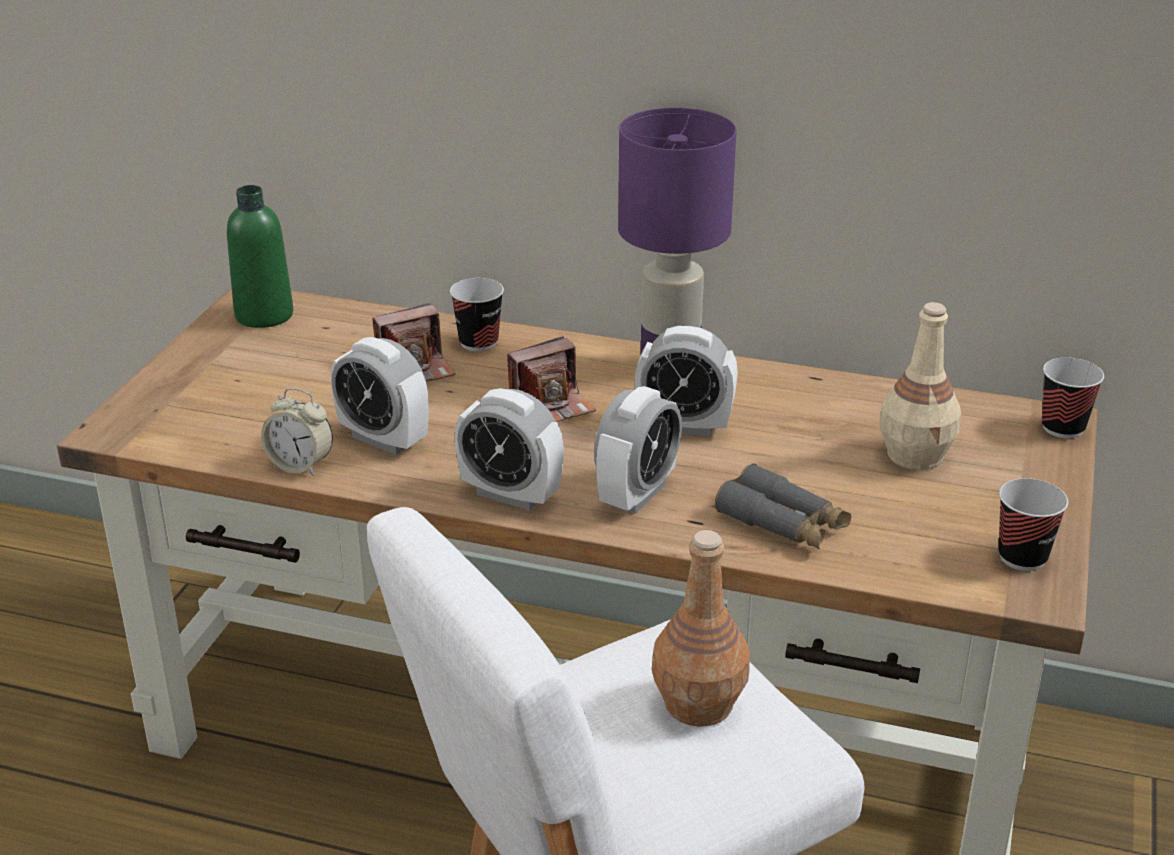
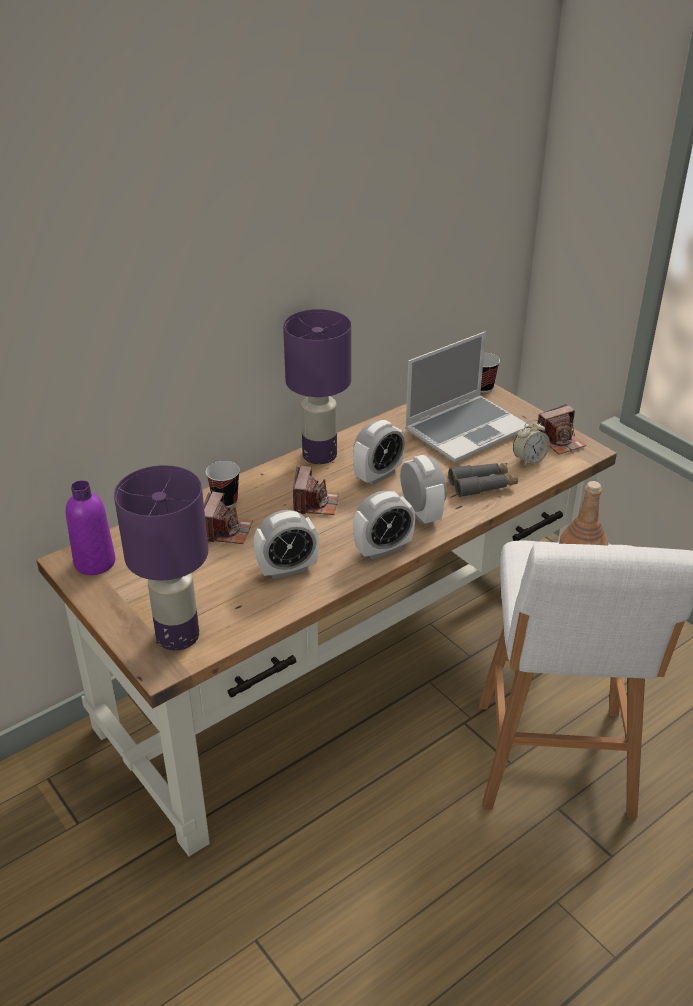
camera: 55 degrees left, 5 degrees up
green bottle [227,185,293,328] -> purple bottle [66,480,115,575]
alarm clock [261,388,333,476] -> alarm clock moved to [513,419,550,467]
beige bottle [879,302,961,470] -> laptop [405,332,530,463]
cup [999,478,1068,571] -> camera [537,404,587,455]
none -> purple table lamp [114,465,208,650]

